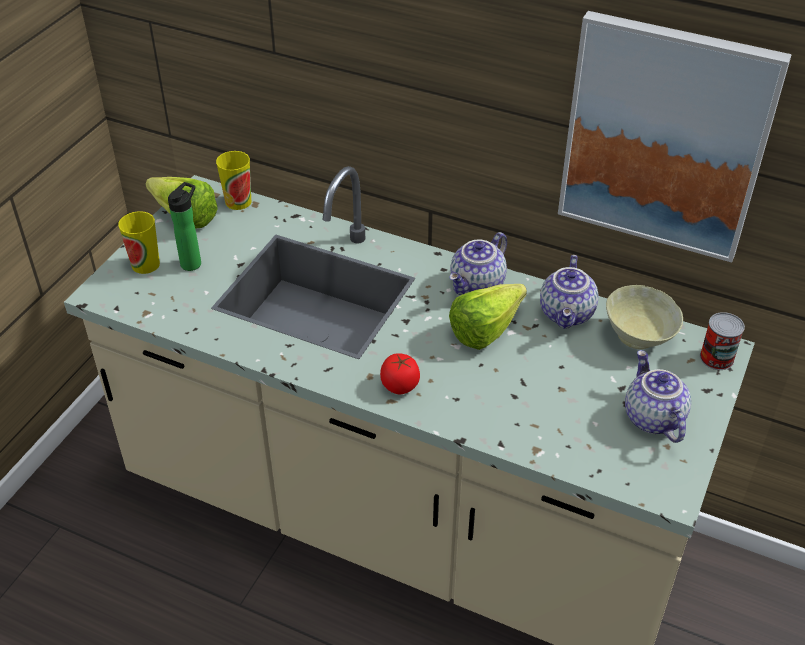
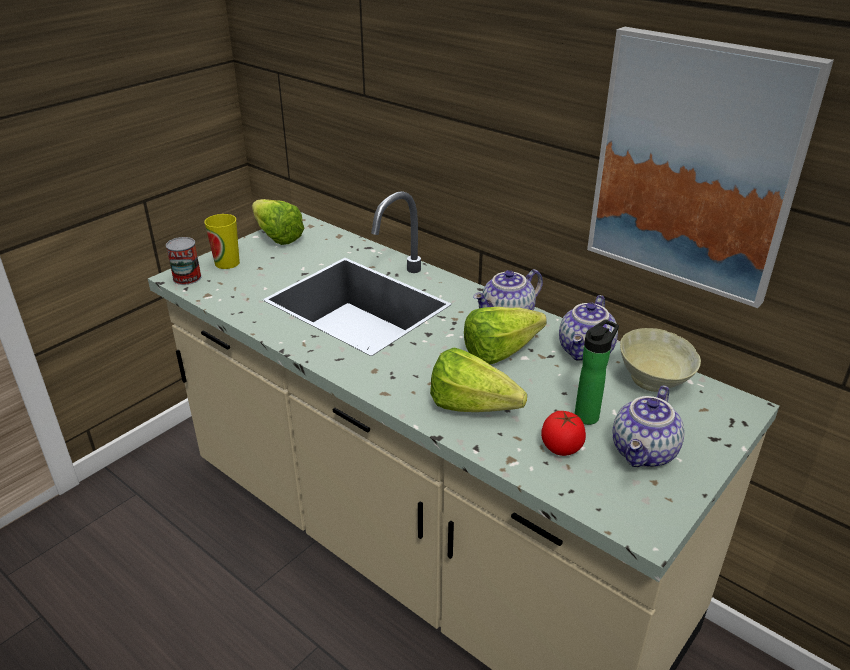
camera: 15 degrees right, 10 degrees down
bottle [168,182,201,271] -> bottle moved to [575,319,619,425]
cup [216,151,251,210] -> none
tomato [380,353,420,394] -> tomato moved to [541,411,586,456]
teapot [625,350,691,443] -> teapot turned 150 degrees counterclockwise [613,385,685,467]
can [700,312,745,370] -> can moved to [166,237,202,285]
none -> lettuce [430,348,527,412]

